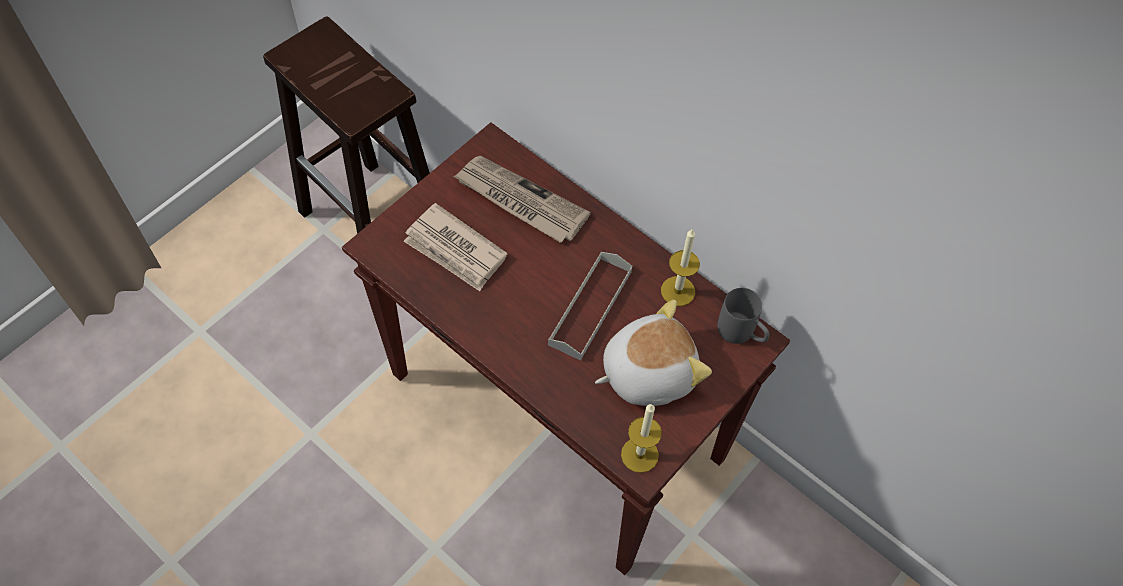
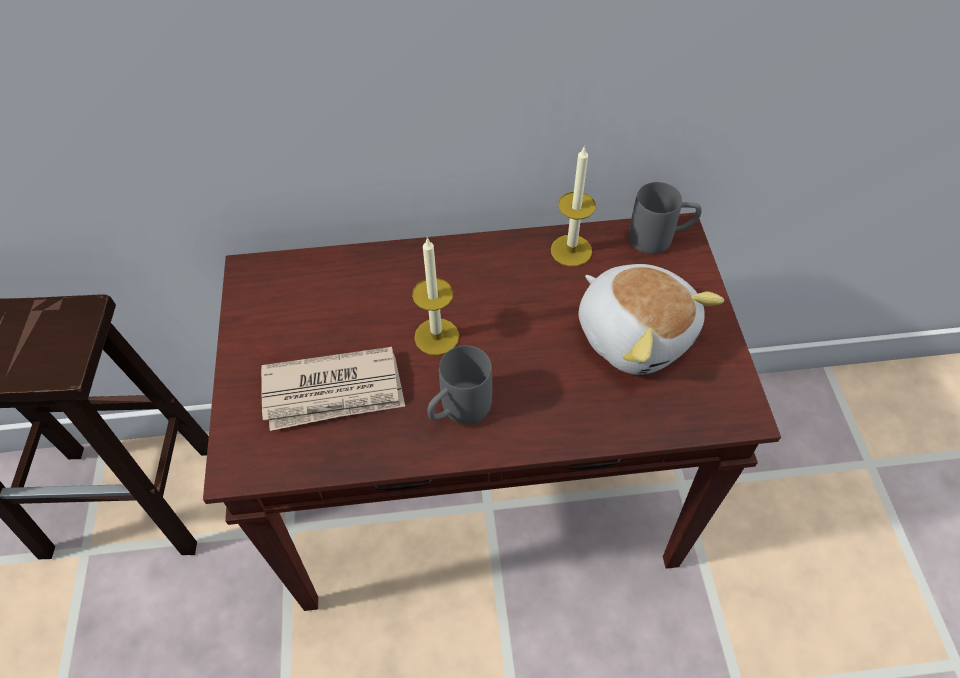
camera: 45 degrees left, 5 degrees down
newspaper [453,156,591,243] -> none
grey tray [548,252,632,361] -> none
plush toy [595,300,712,406] -> plush toy turned 120 degrees clockwise [578,264,724,375]
candle [621,404,662,473] -> candle moved to [412,237,459,355]
none -> grey mug [427,345,492,424]

